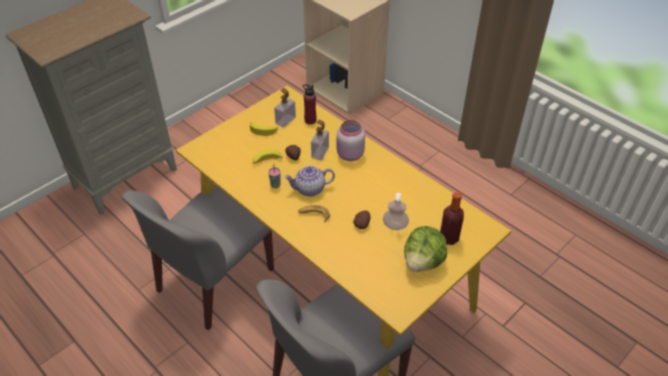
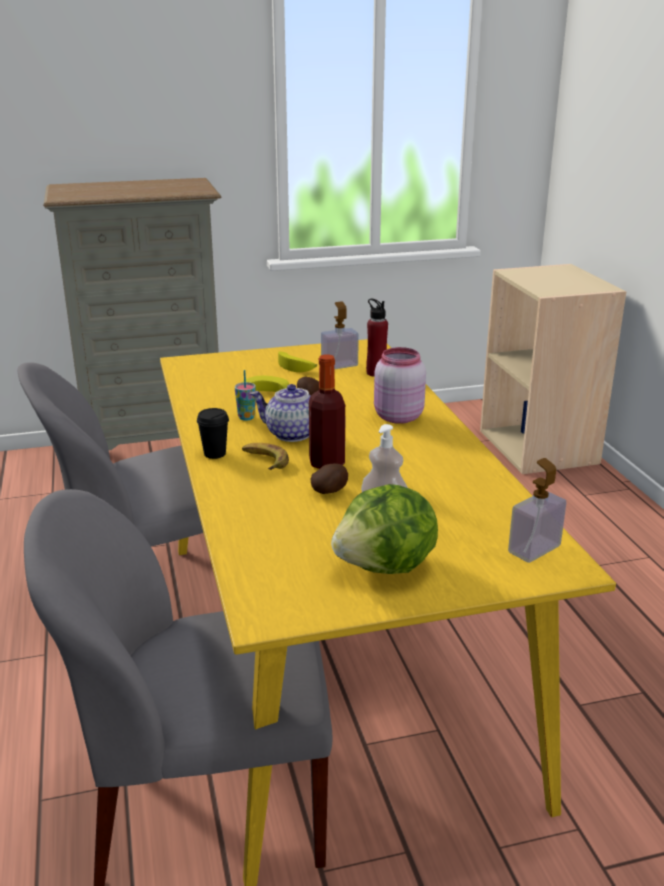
camera: 30 degrees right, 20 degrees down
soap dispenser [311,120,329,160] -> soap dispenser moved to [508,458,566,563]
bottle [440,192,464,245] -> bottle moved to [309,354,345,469]
none -> black cup [197,408,229,459]

